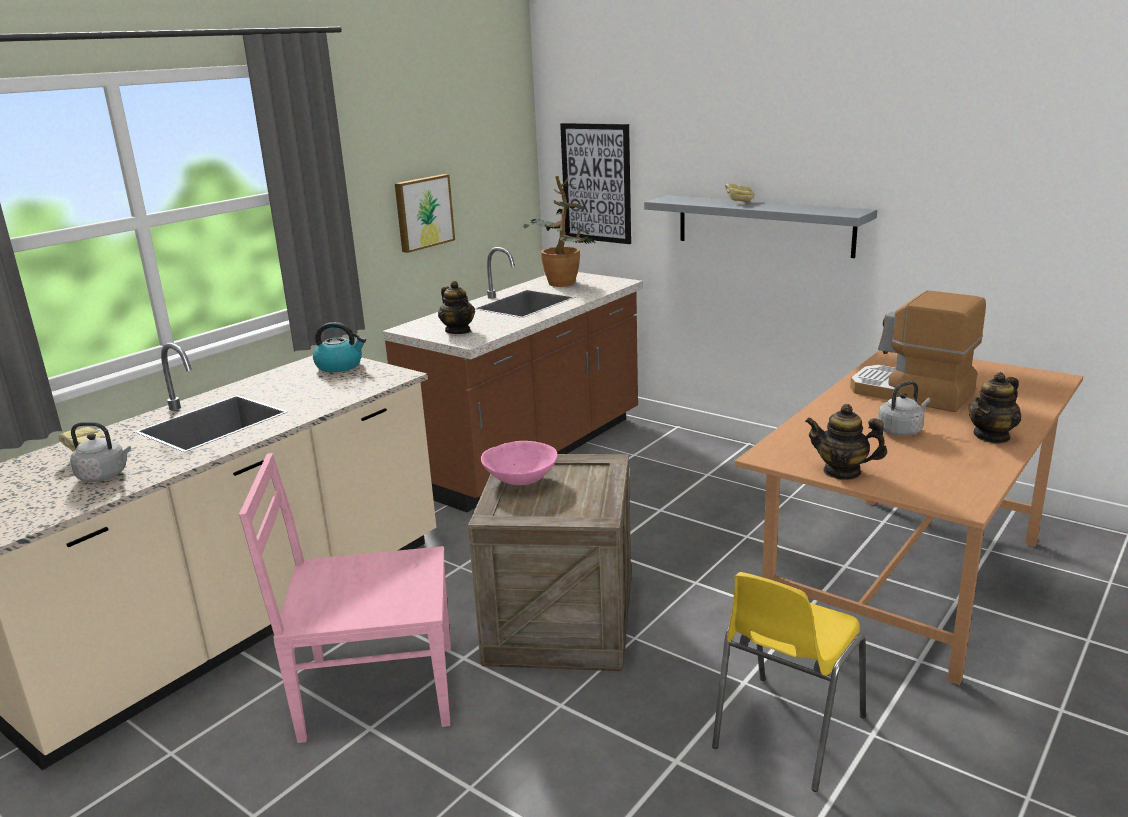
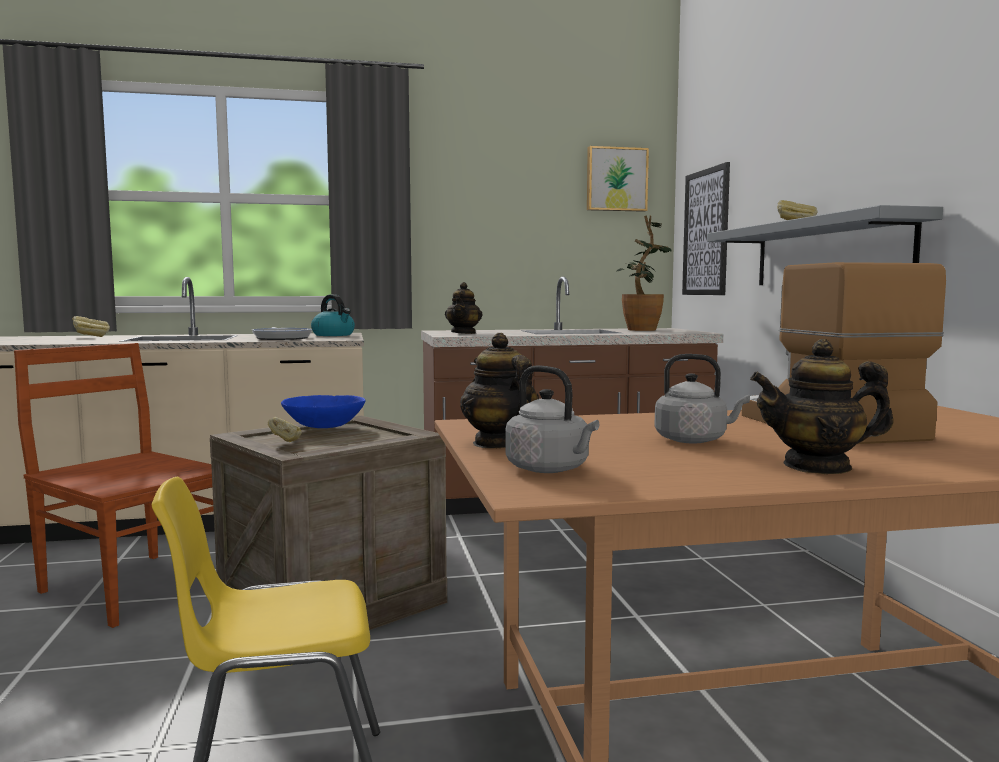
camera: 40 degrees right, 15 degrees down
grey kettle [70,422,131,482] -> grey kettle moved to [505,365,599,473]
pink chair [239,453,451,743] -> brown chair [14,343,214,628]
picture [395,174,455,253] -> picture moved to [587,146,649,212]
pink bowl [481,441,557,485] -> blue bowl [281,395,366,428]
none -> frying pan [252,327,312,340]
none -> bread [268,417,302,442]

